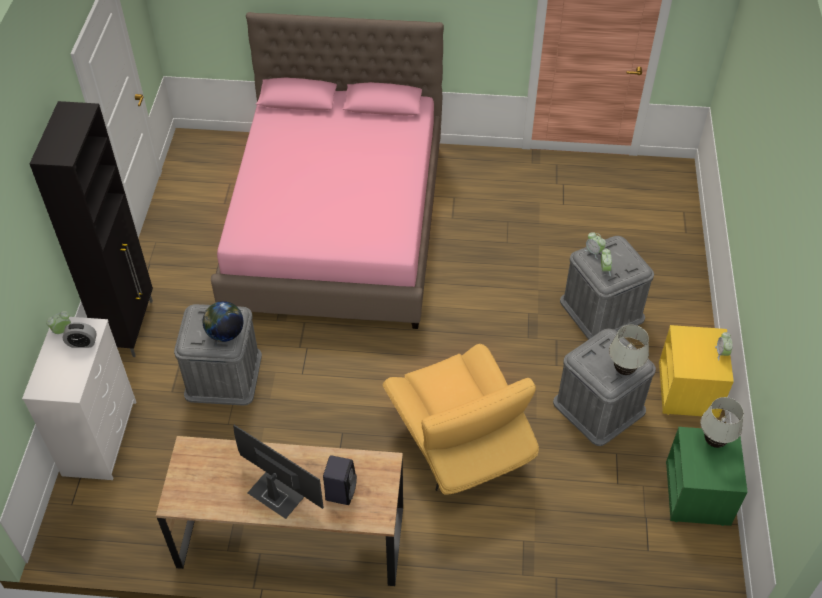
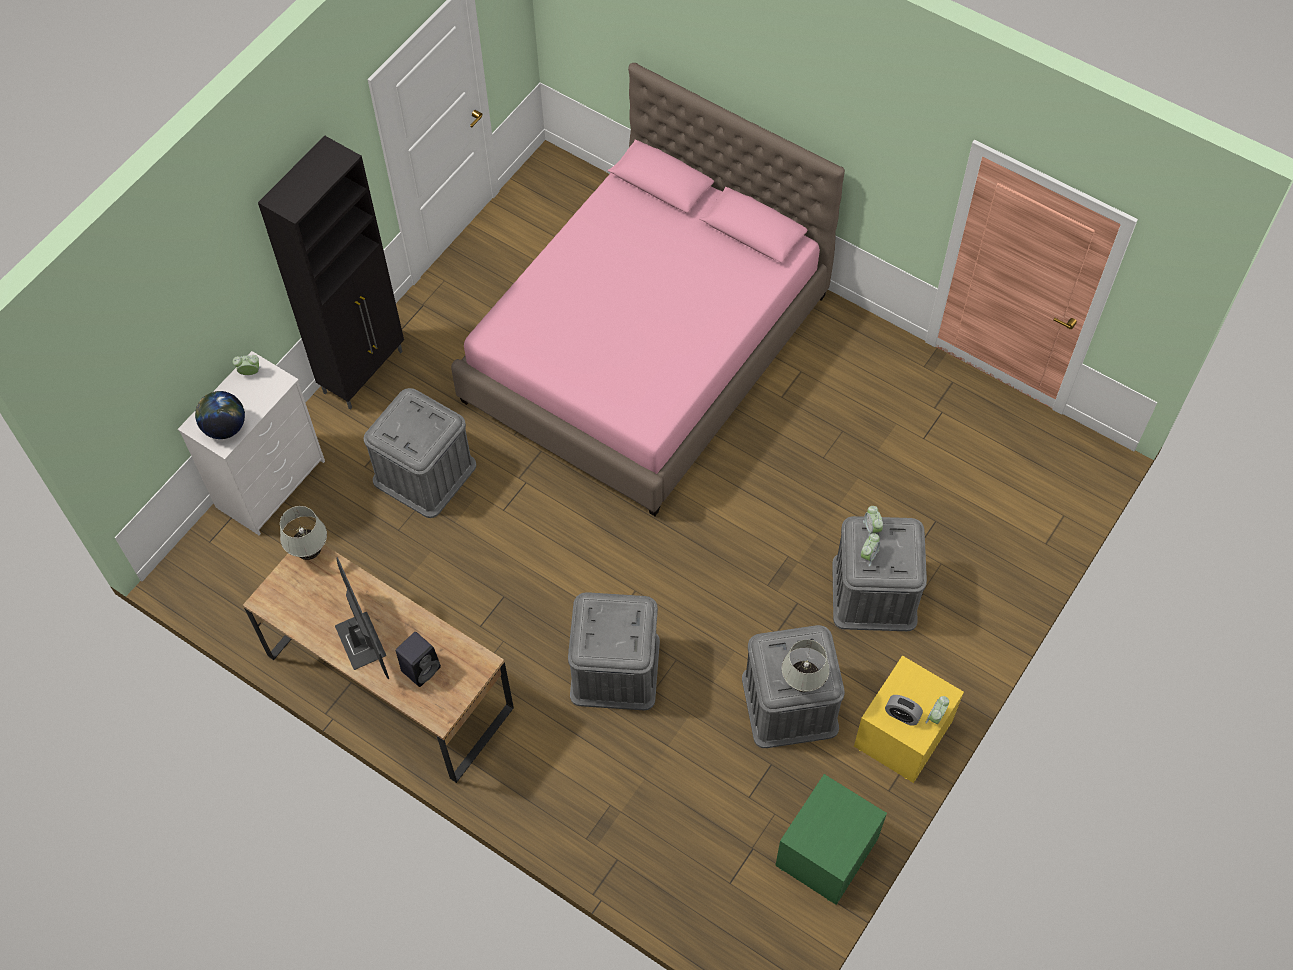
camera: 30 degrees right, 10 degrees up
alarm clock [63,322,97,348] -> alarm clock moved to [885,695,923,726]
globe [203,301,244,342] -> globe moved to [195,391,245,439]
yellow armchair [383,344,539,495] -> grey storage box [568,592,660,710]
white table lamp [700,397,744,448] -> white table lamp moved to [280,506,327,560]

